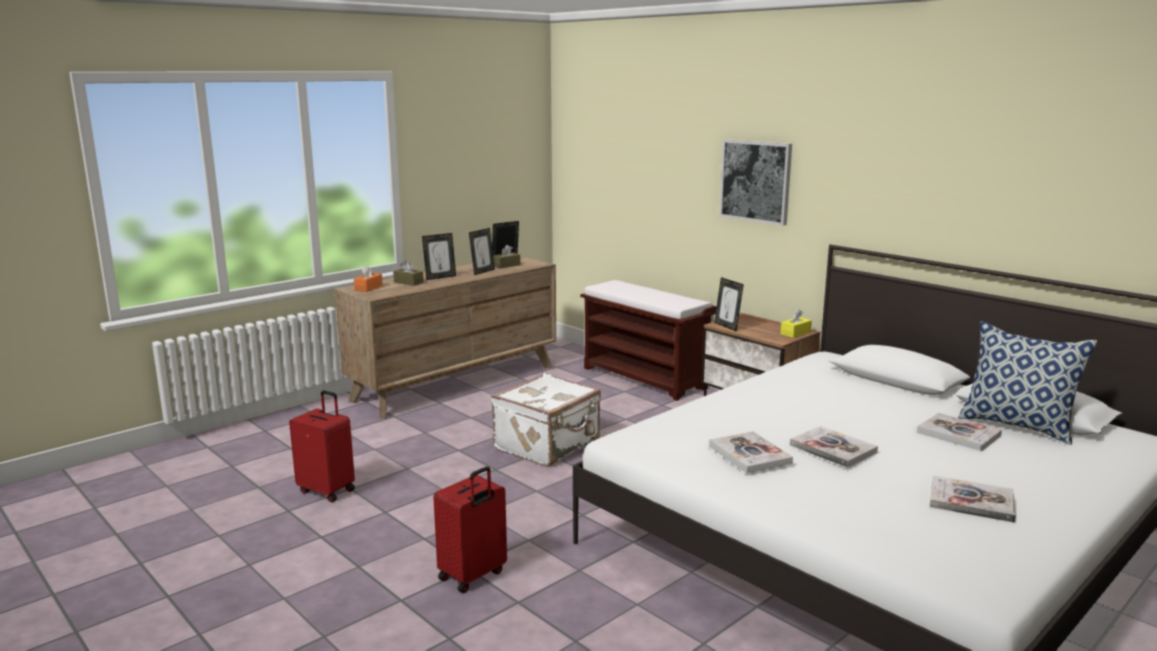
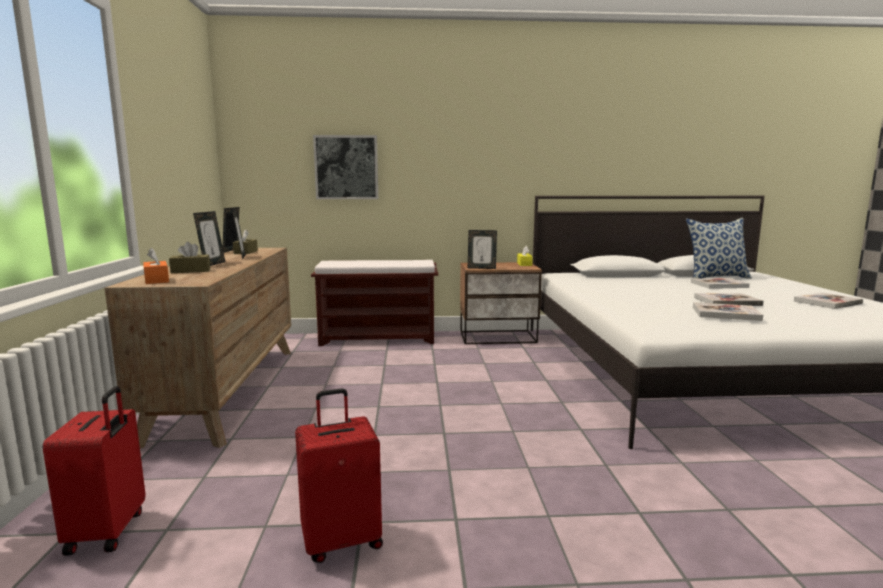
camera: 50 degrees left, 5 degrees down
red suitcase [433,466,507,593] -> red suitcase moved to [42,386,146,556]
white suitcase [491,373,601,467] -> none
picture [719,139,792,226] -> picture moved to [313,135,378,199]

